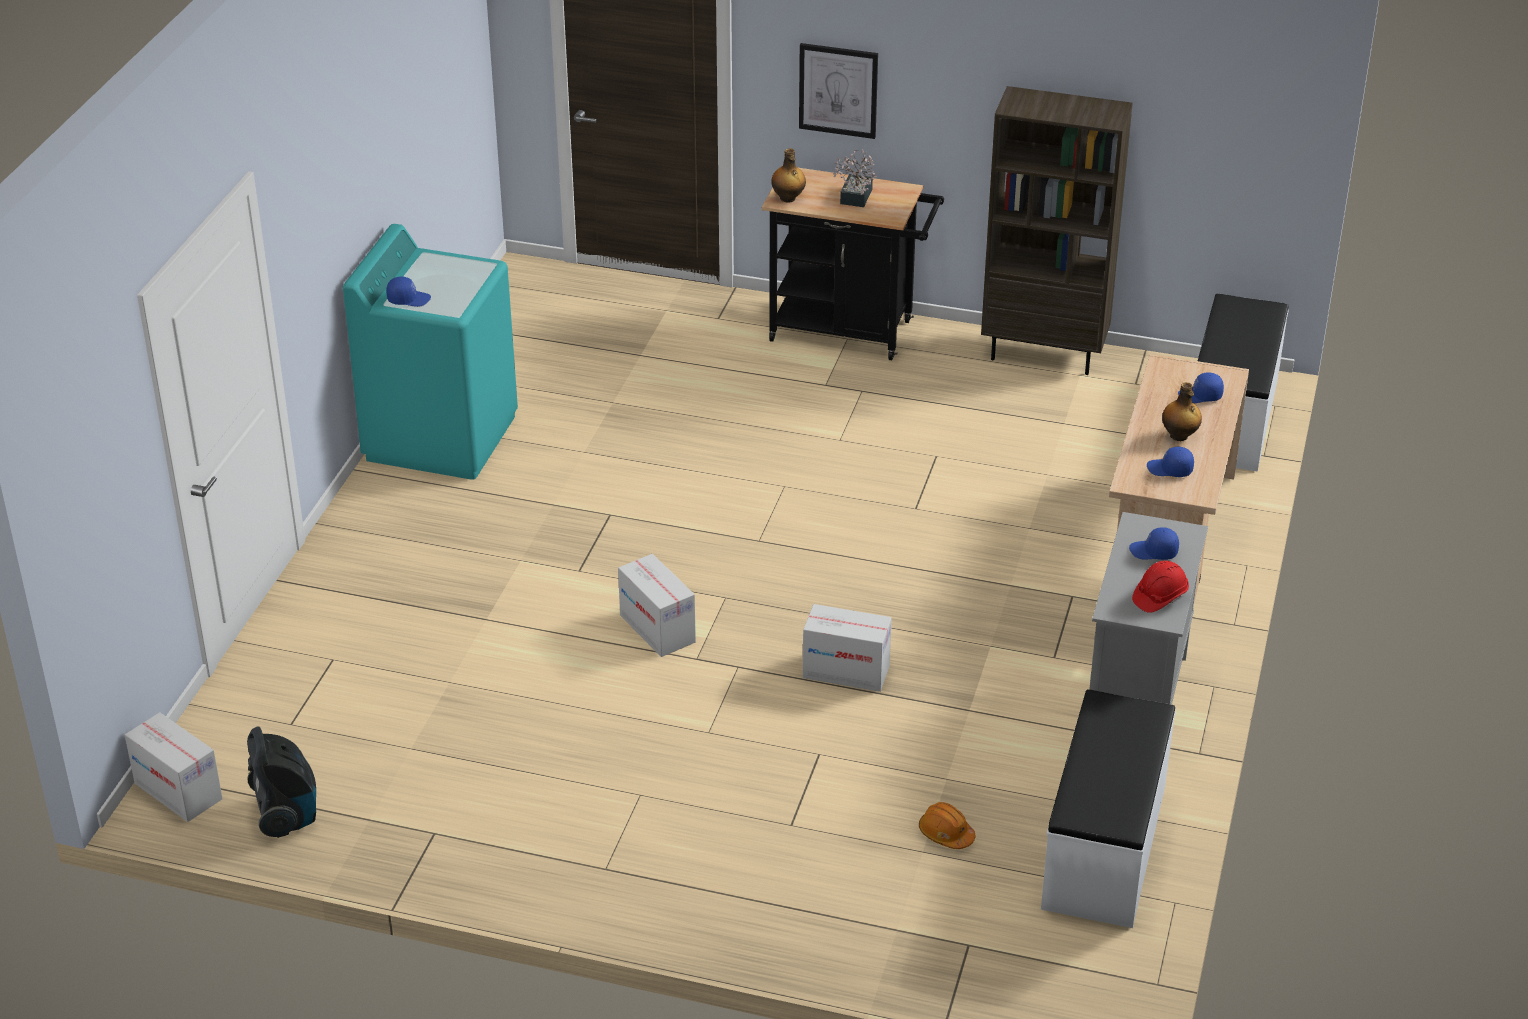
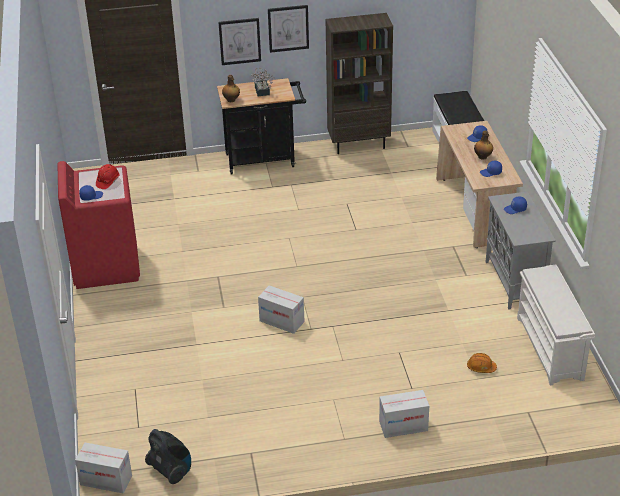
camera: 25 degrees left, 0 degrees up
turquoise washing machine [343,224,518,480] -> red washing machine [57,161,140,289]
cardboard box [803,604,892,692] -> cardboard box moved to [379,390,429,438]
white bench [1041,689,1176,928] -> white shoe rack [517,265,595,386]
red hard hat [1132,561,1189,613] -> red hard hat moved to [96,164,119,189]
none -> picture [268,5,309,53]

